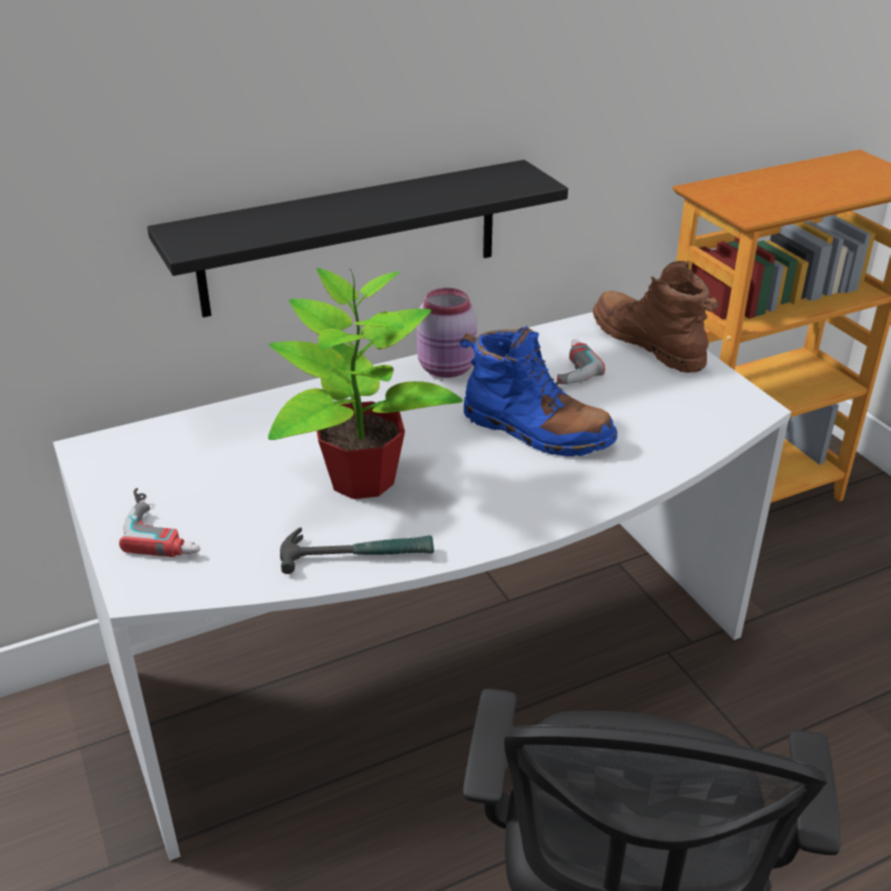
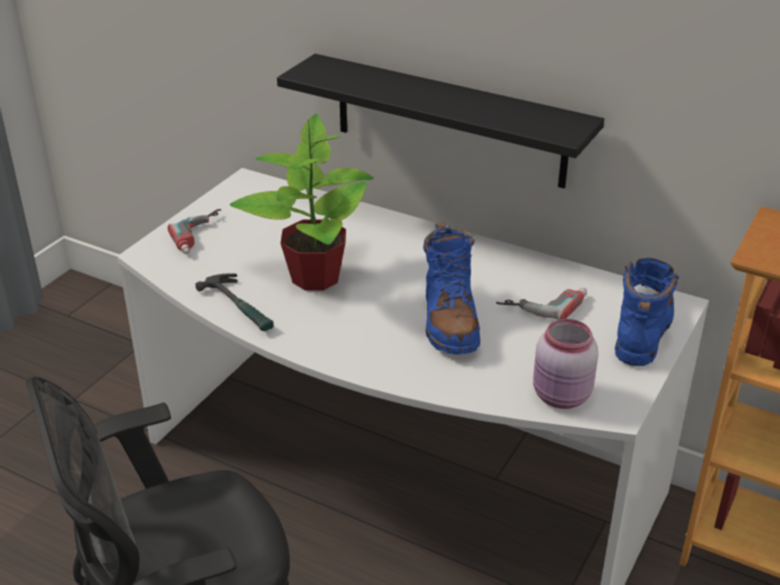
camera: 55 degrees right, 0 degrees up
pink jar [417,288,477,378] -> pink jar moved to [533,319,598,409]
brown boot [593,261,720,373] -> blue boot [615,258,680,366]

